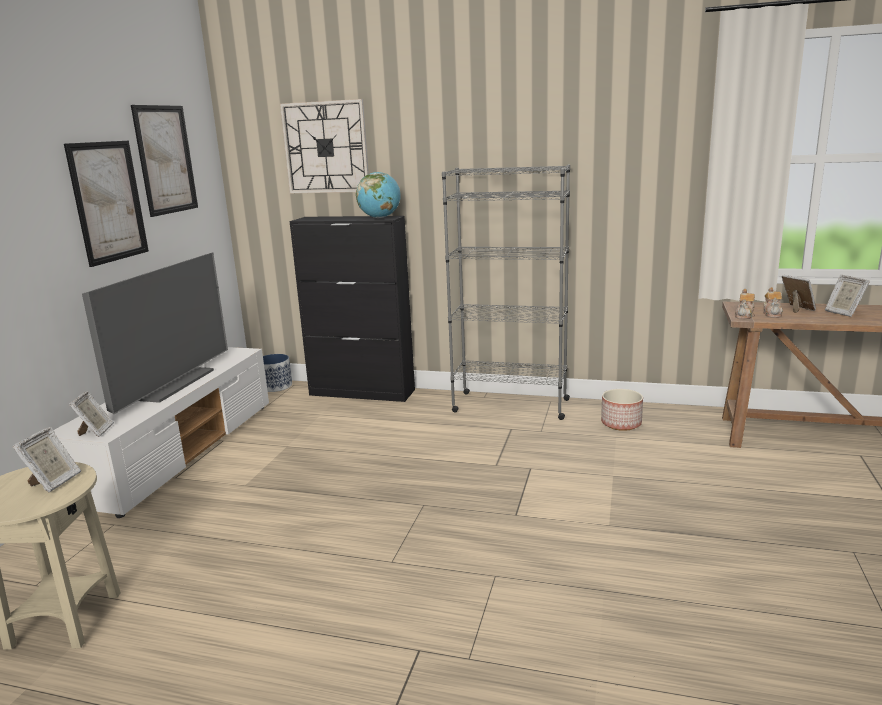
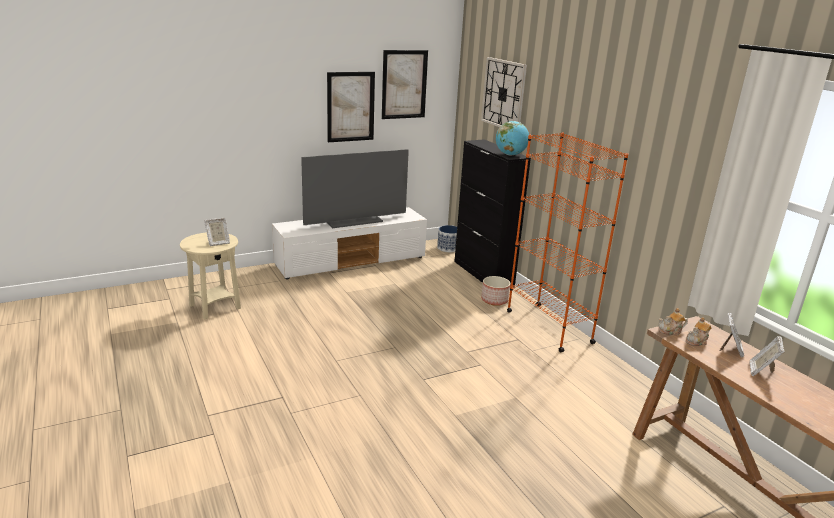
camera: 45 degrees right, 5 degrees up
picture frame [69,391,114,437] -> none
grey bookcase [442,165,570,420] -> orange bookcase [507,132,628,353]
planter [601,389,643,431] -> planter moved to [481,276,510,306]

